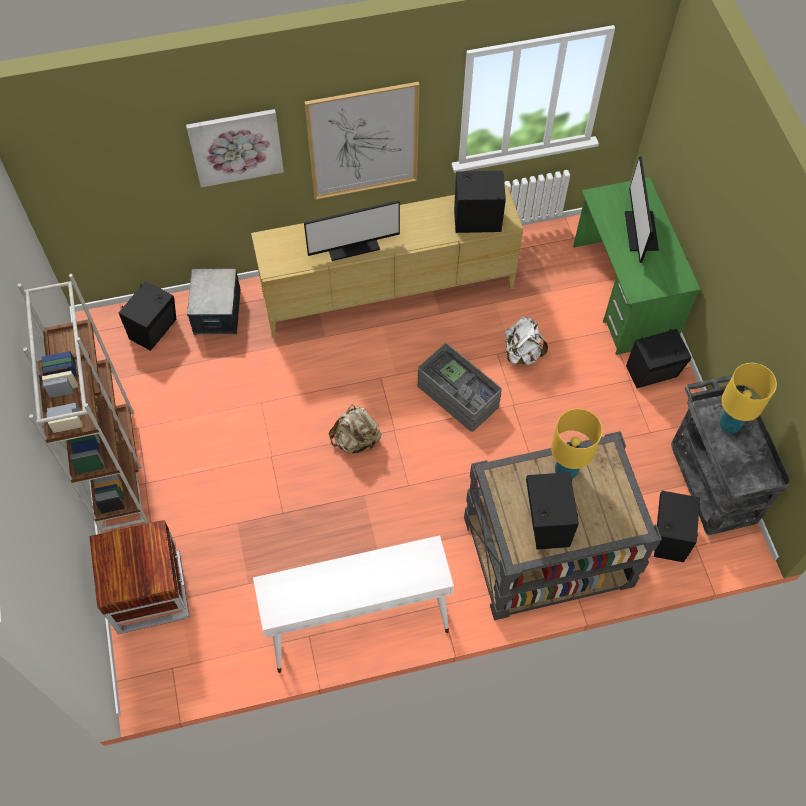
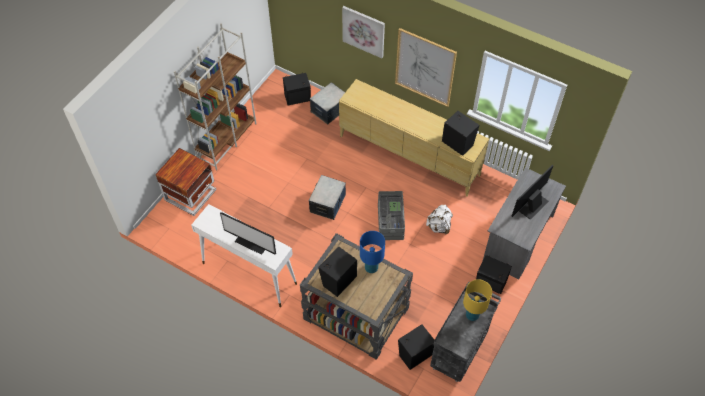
camera: 45 degrees right, 5 degrees down
monitor [304,200,400,261] -> monitor moved to [220,212,276,255]
beige backpack [329,405,381,453] -> storage box [308,175,346,220]
yellow table lamp [551,408,603,479] -> blue table lamp [360,231,385,273]
green desk [573,177,701,355] -> grey desk [482,167,566,280]

